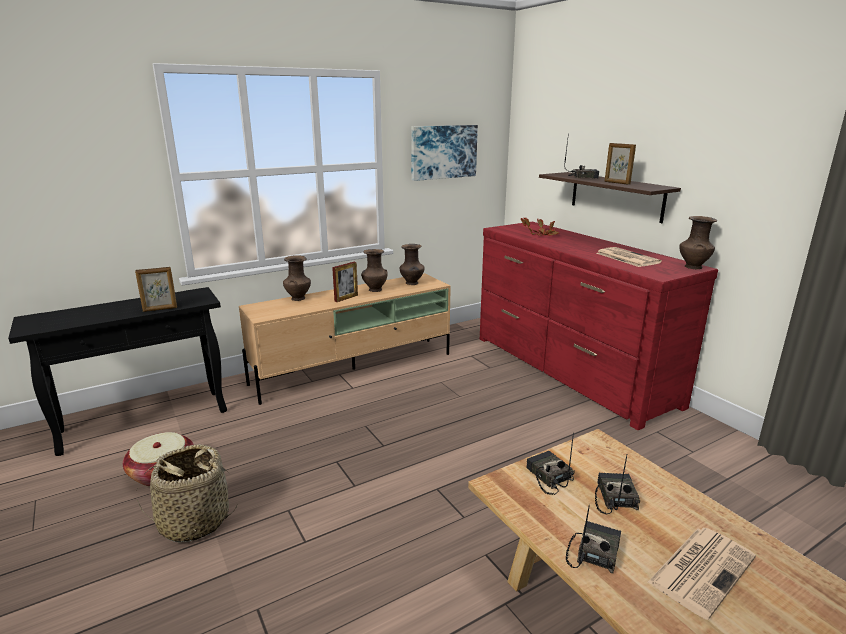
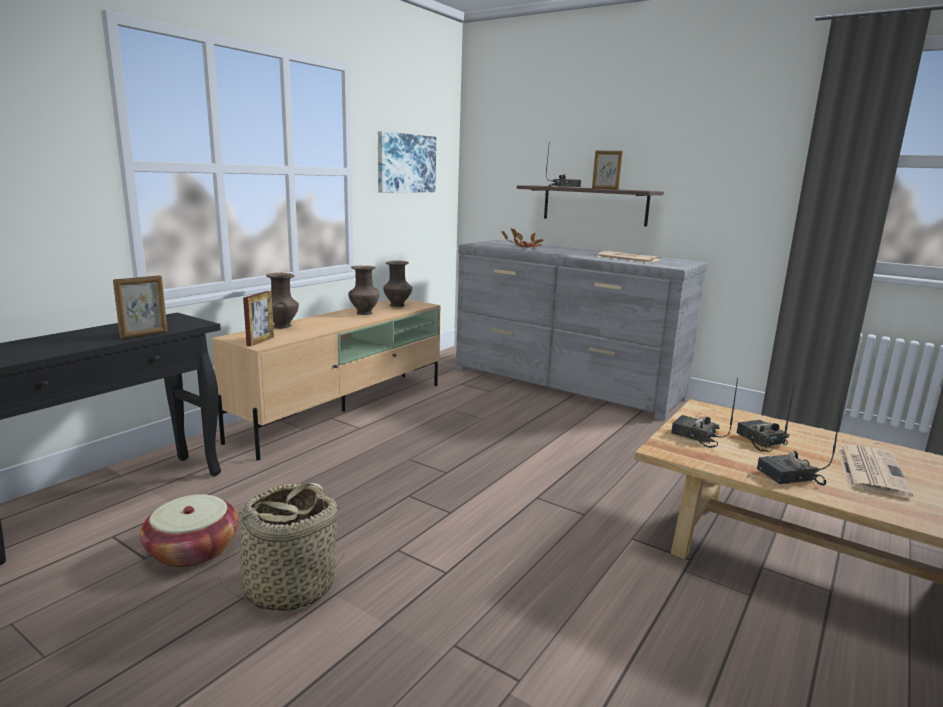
camera: 25 degrees left, 5 degrees down
picture frame [332,262,358,302] -> picture frame moved to [243,291,274,346]
red dresser [480,222,718,430] -> grey dresser [456,240,708,421]
radio [566,505,621,574] -> radio turned 105 degrees counterclockwise [757,403,842,486]
brown vase [679,216,717,269] -> none

